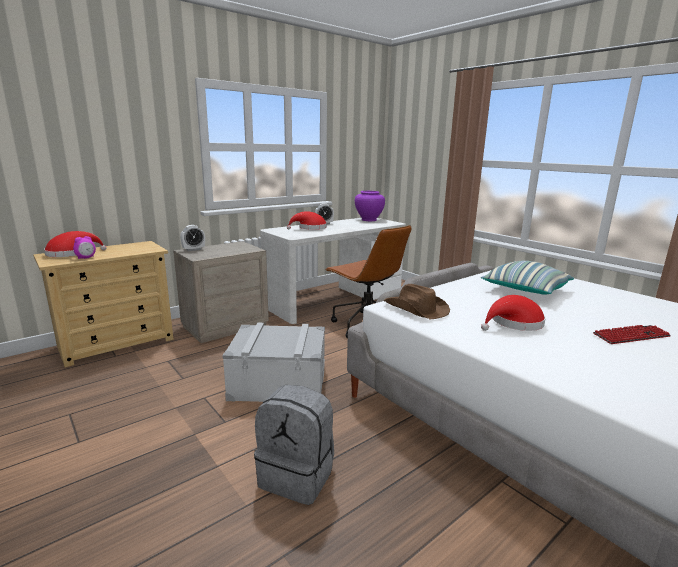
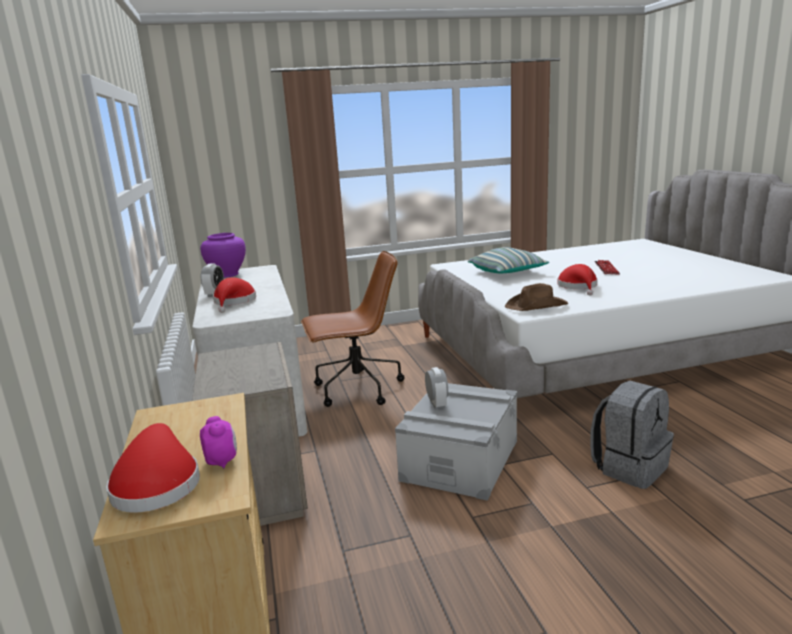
camera: 65 degrees left, 0 degrees up
alarm clock [180,225,205,251] -> alarm clock moved to [425,367,448,409]

